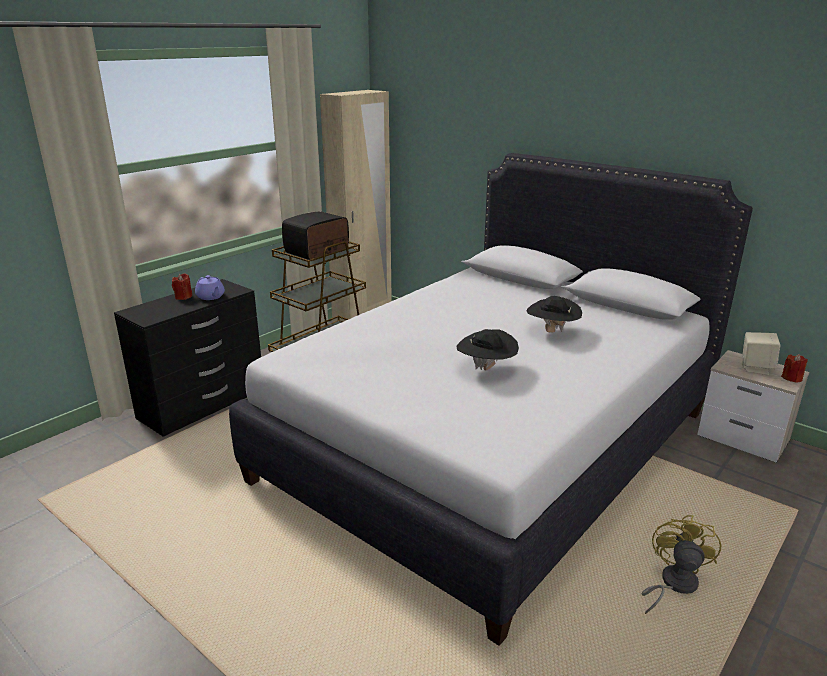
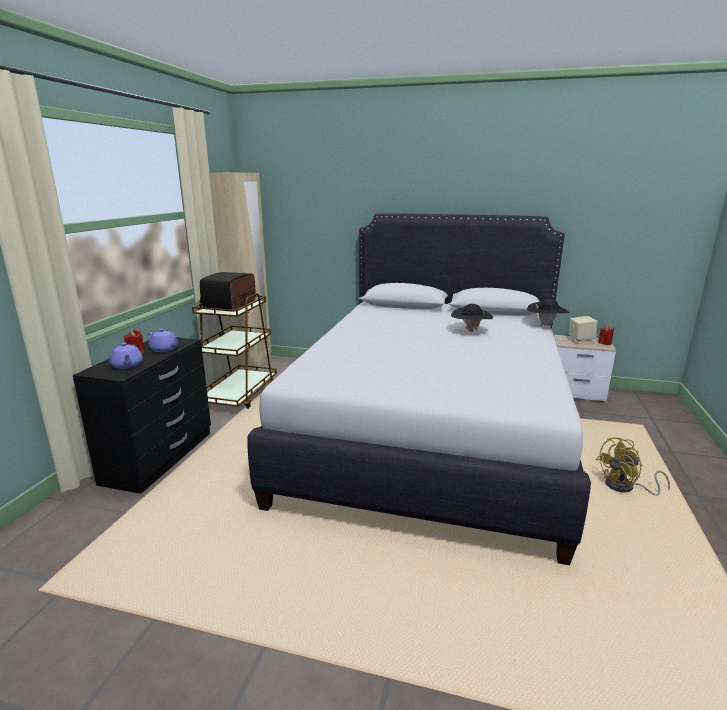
camera: 25 degrees left, 5 degrees down
black hat [457,329,519,370] -> black hat moved to [527,299,570,326]
yellow fan [642,515,721,614] -> yellow fan turned 105 degrees counterclockwise [596,437,670,495]
none -> purple teapot [109,343,143,369]

